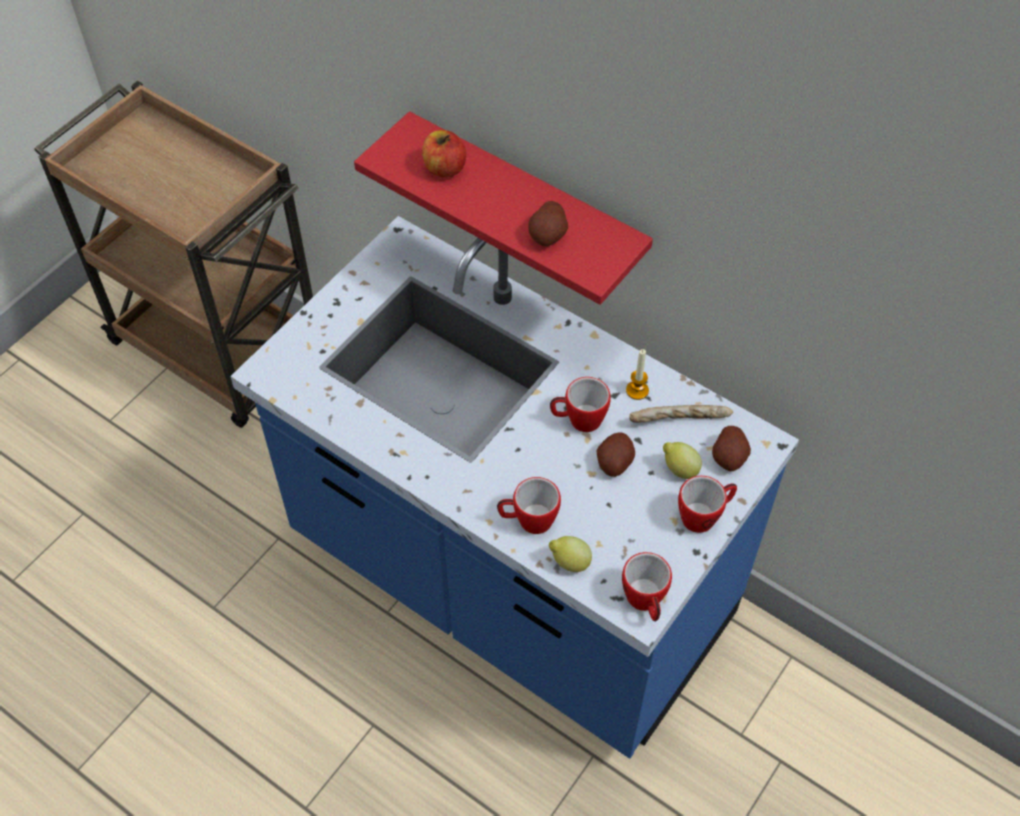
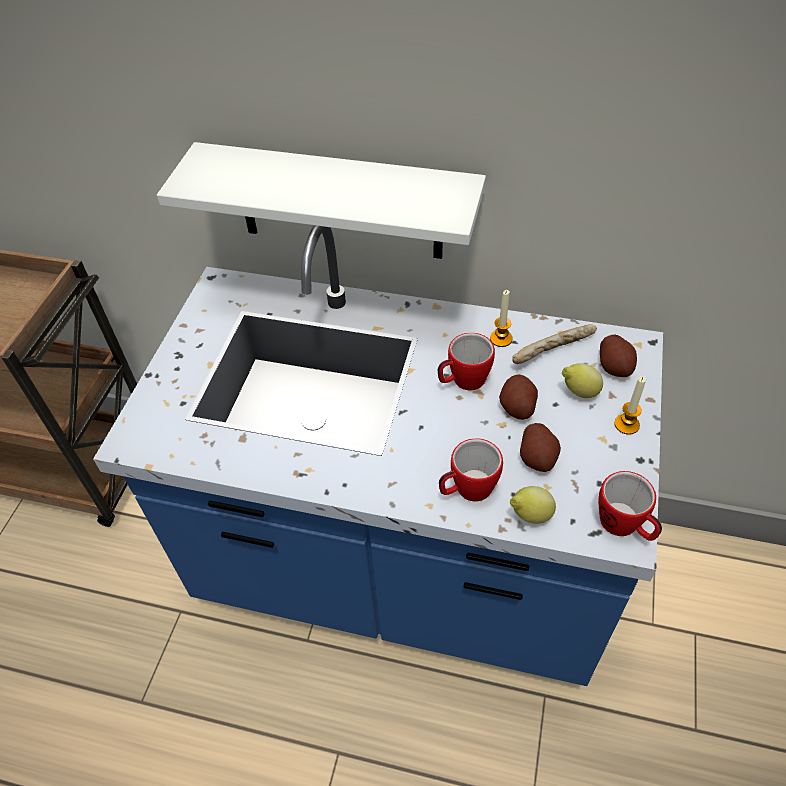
camera: 20 degrees left, 5 degrees down
red shelf [354,111,653,305] -> white shelf [157,142,486,259]
apple [422,130,466,178] -> none
potato [528,201,568,246] -> potato moved to [520,423,561,472]
mug [678,476,737,533] -> candle [614,376,646,435]

